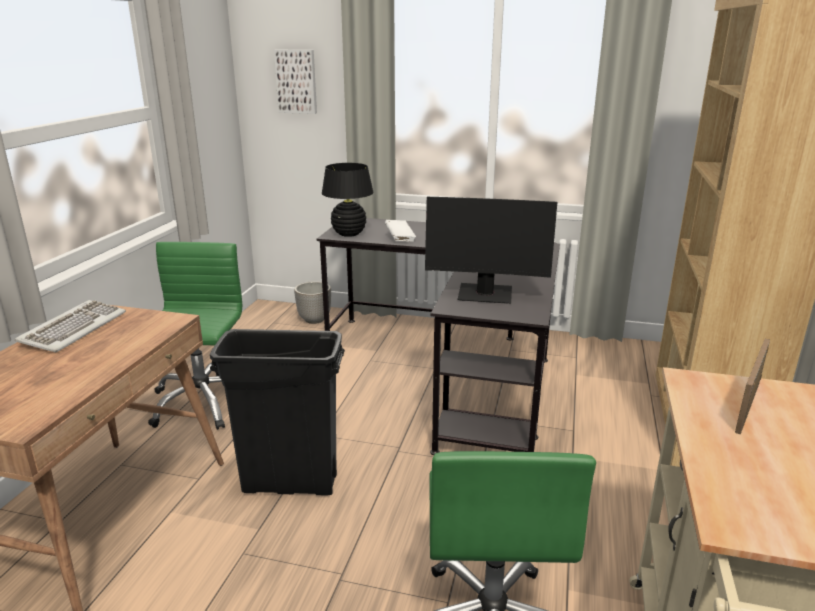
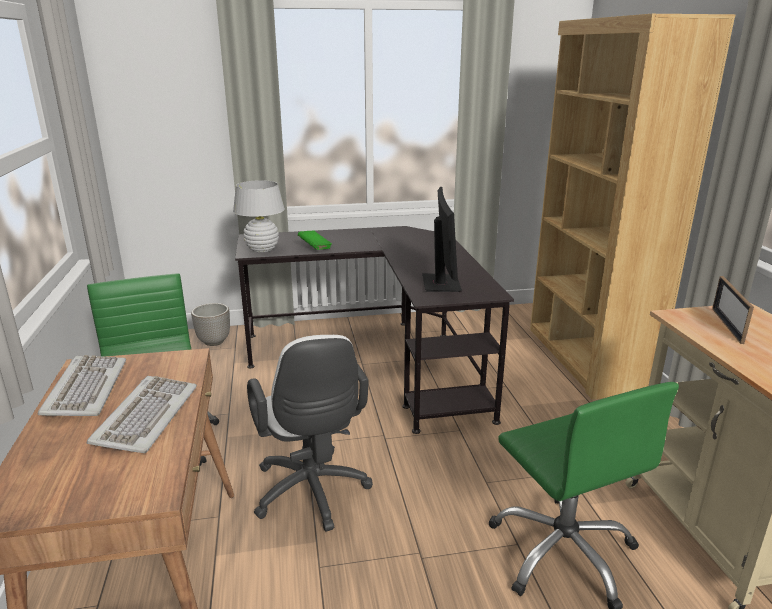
camera: 25 degrees left, 0 degrees up
black trash can [210,329,345,496] -> white office chair [247,335,373,531]
picture [274,50,317,114] -> none
black table lamp [322,163,374,237] -> white table lamp [233,180,285,253]
white book [385,220,416,242] -> green book [298,230,332,250]
monitor [425,197,557,304] -> monitor turned 75 degrees counterclockwise [422,187,462,292]
none -> keyboard [87,376,197,453]

